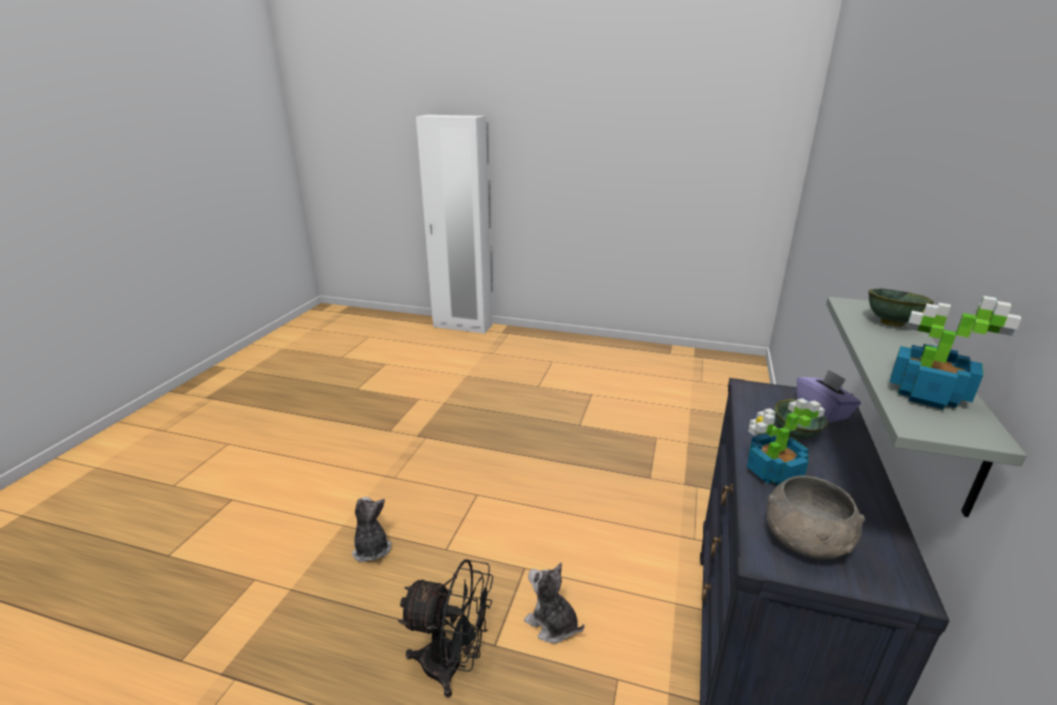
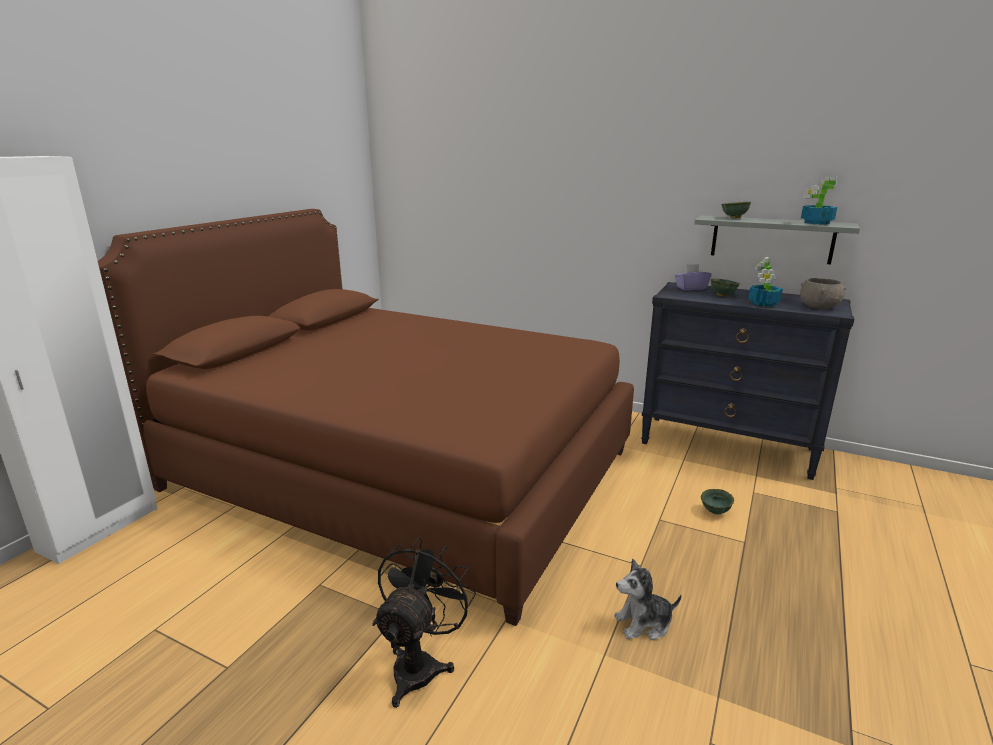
camera: 80 degrees left, 5 degrees down
black fan [398,559,493,698] -> black fan moved to [372,537,476,708]
plush toy [524,562,584,643] -> green bowl [701,489,734,515]
none -> brown bed [98,209,634,626]

